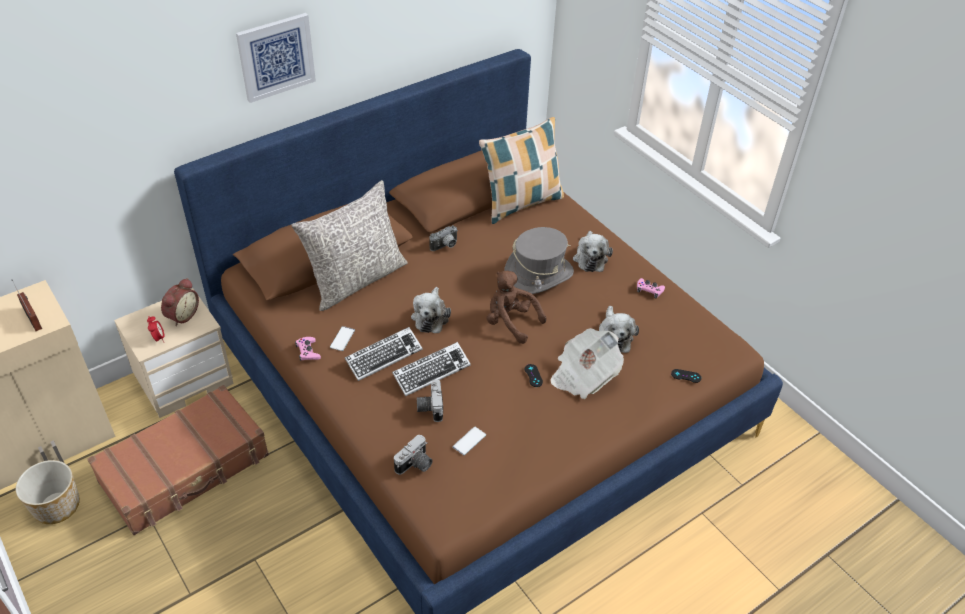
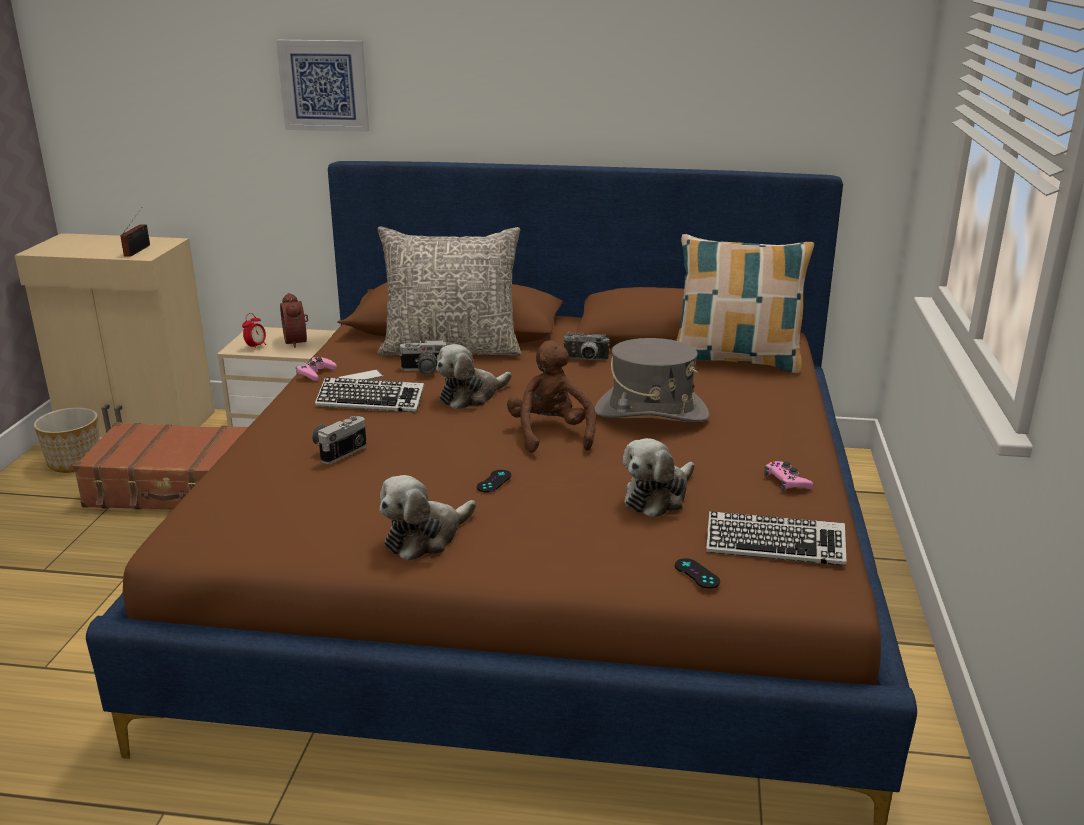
camera: 45 degrees right, 20 degrees down
alarm clock [161,278,199,326] -> alarm clock turned 90 degrees clockwise [280,293,308,348]
picture [236,13,316,103] -> picture moved to [276,40,369,132]
keyboard [392,342,471,396] -> keyboard moved to [706,511,846,566]
camera [394,435,433,475] -> camera moved to [399,340,447,375]
phone [453,427,486,455] -> none
newspaper [550,328,624,399] -> none
plush toy [573,231,613,272] -> plush toy moved to [379,475,476,561]

